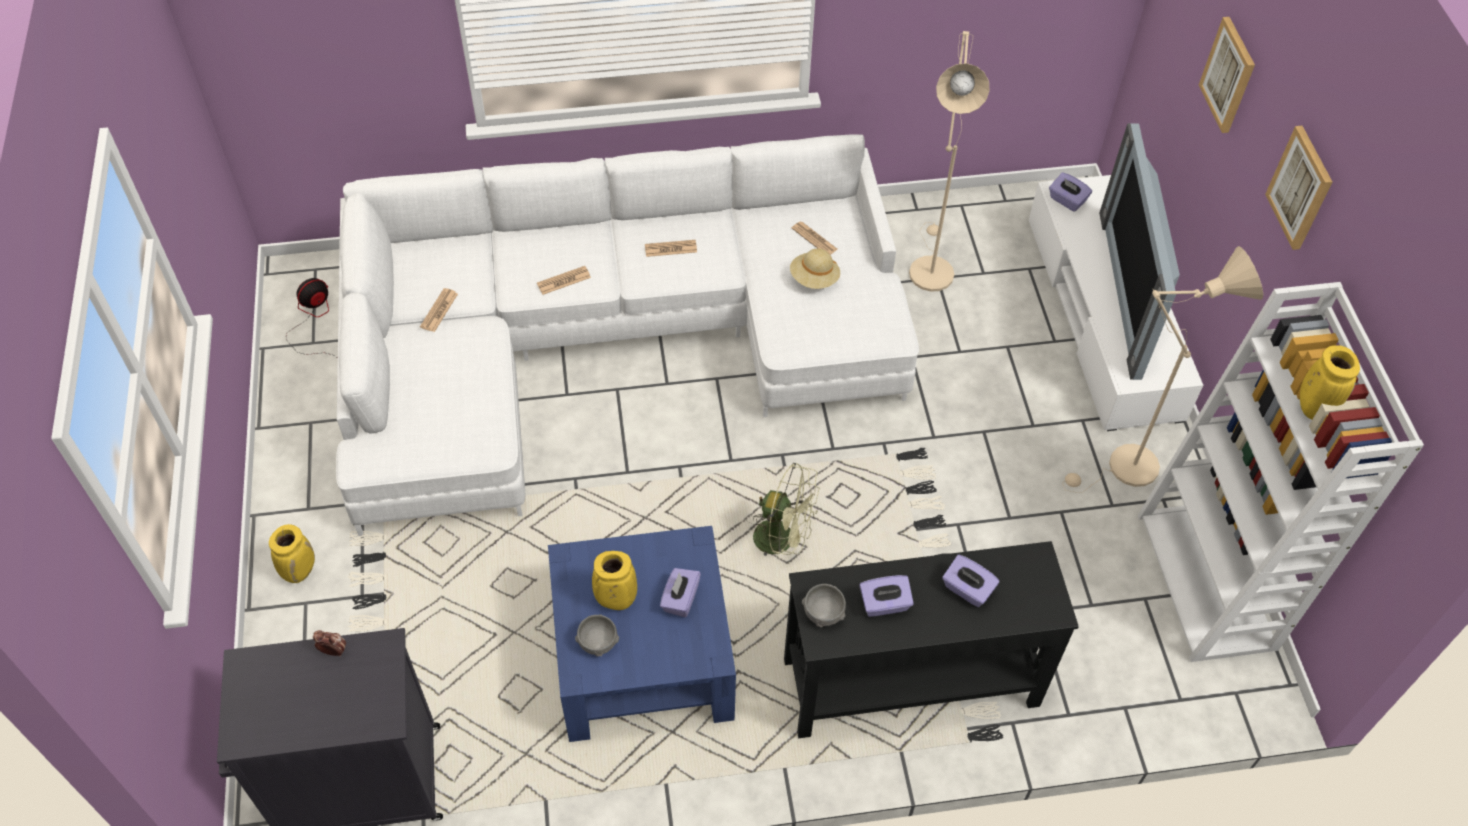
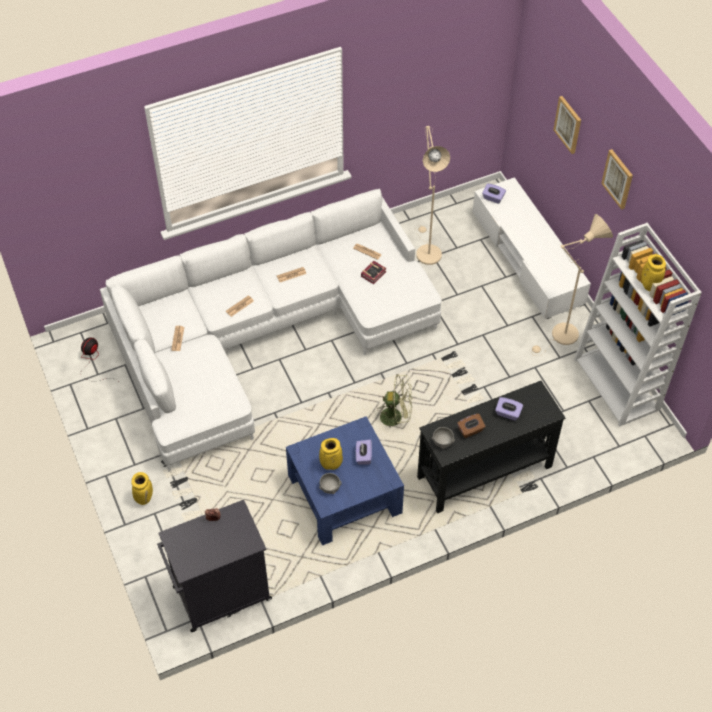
camera: 15 degrees left, 0 degrees up
beige hat [790,248,840,289] -> book [361,261,387,284]
purple tissue box [859,575,914,617] -> brown tissue box [457,413,486,438]
television [1099,123,1180,380] -> none

